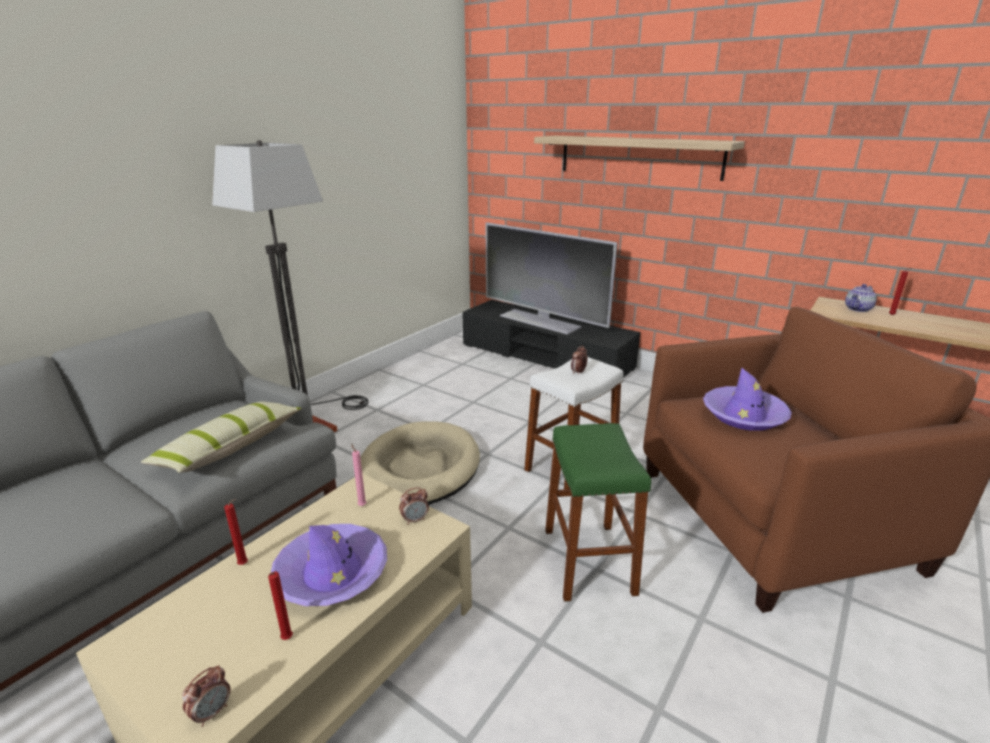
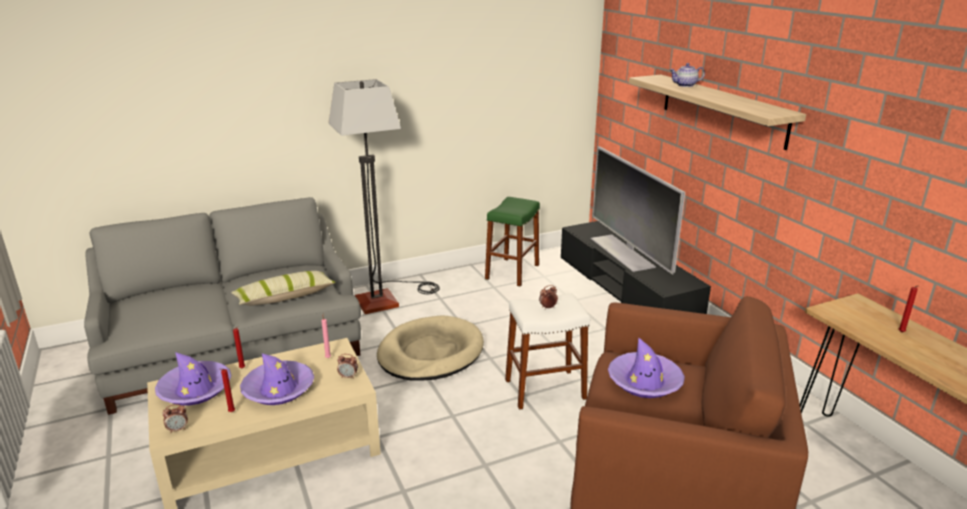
camera: 30 degrees right, 0 degrees up
green stool [545,423,651,602] -> green stool moved to [485,197,540,286]
teapot [845,284,877,312] -> teapot moved to [670,63,705,87]
none -> purple hat [155,352,232,406]

